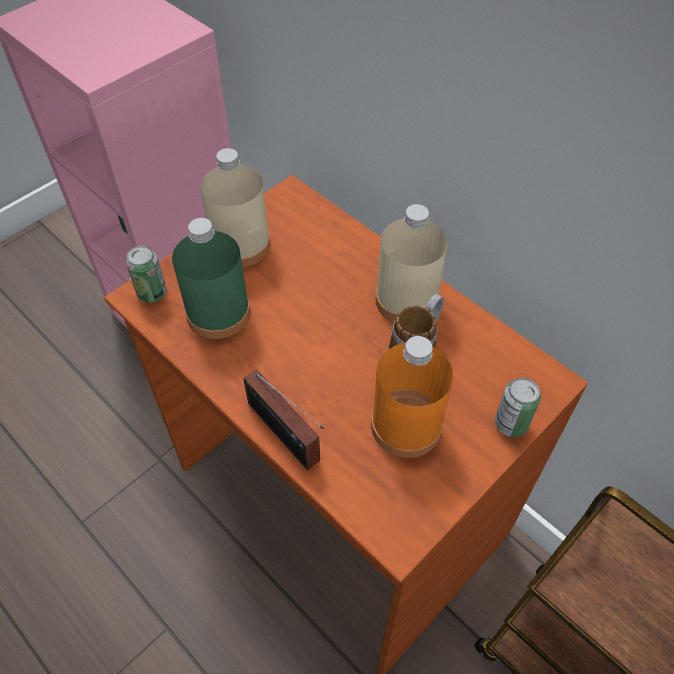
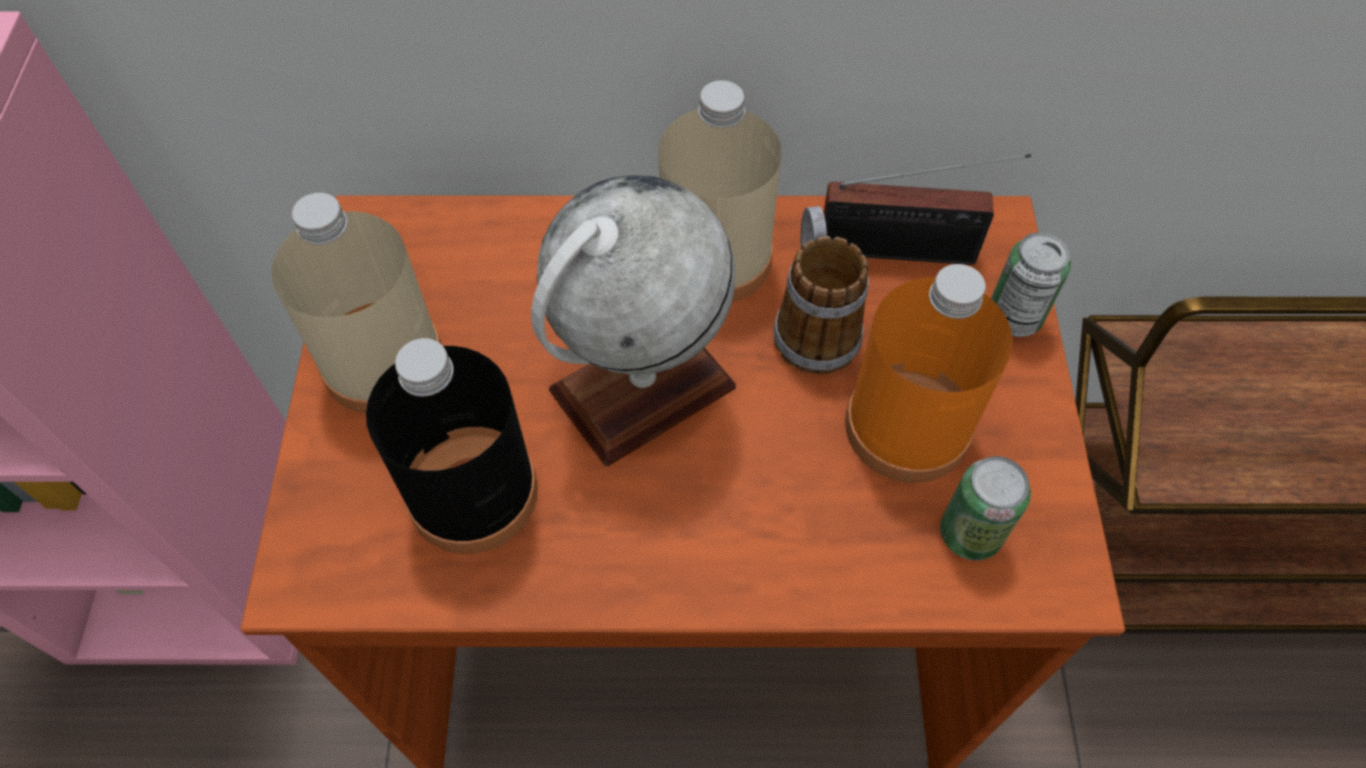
camera: 45 degrees left, 5 degrees up
can [126,246,167,303] -> can moved to [940,456,1031,560]
green bottle [172,218,251,339] -> black bottle [366,338,538,553]
radio [243,369,324,470] -> radio moved to [823,153,1031,265]
none -> globe [531,175,736,467]

